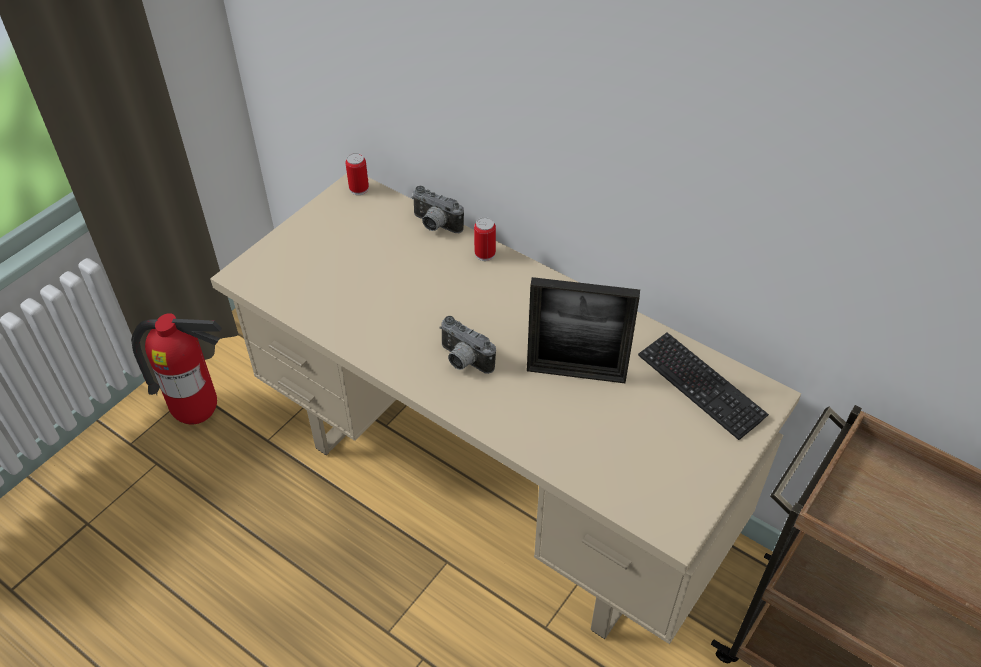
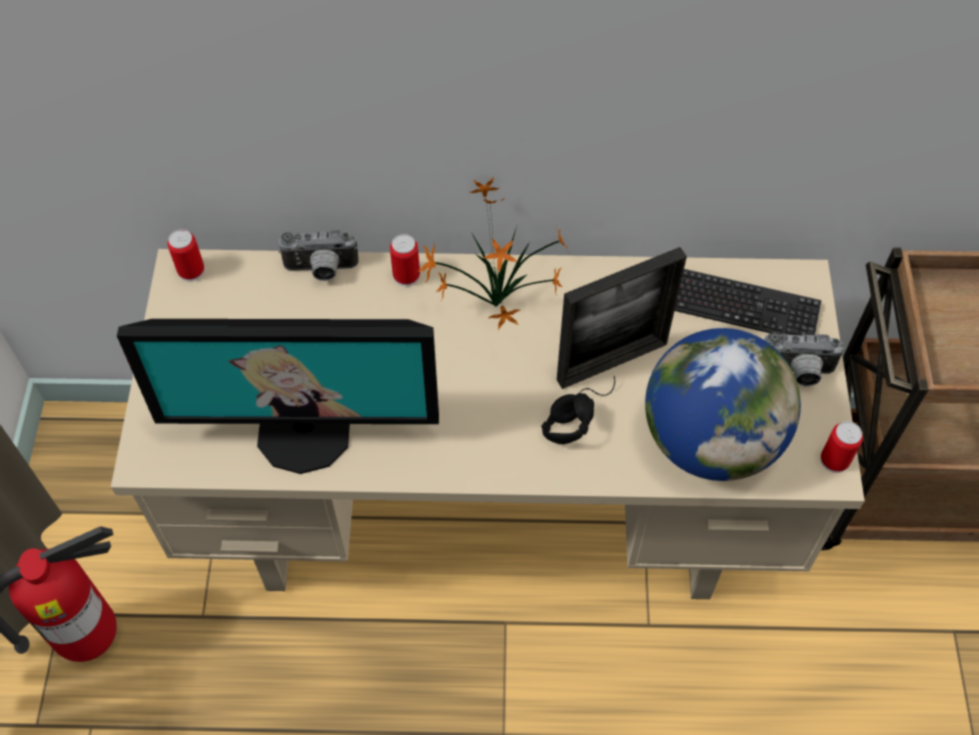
camera: 35 degrees left, 10 degrees up
camera [439,316,496,374] -> camera moved to [764,332,844,386]
none -> monitor [117,319,439,474]
none -> potted plant [418,177,569,330]
none -> black headphones [541,376,615,444]
none -> globe [645,328,801,481]
none -> can [821,421,863,473]

